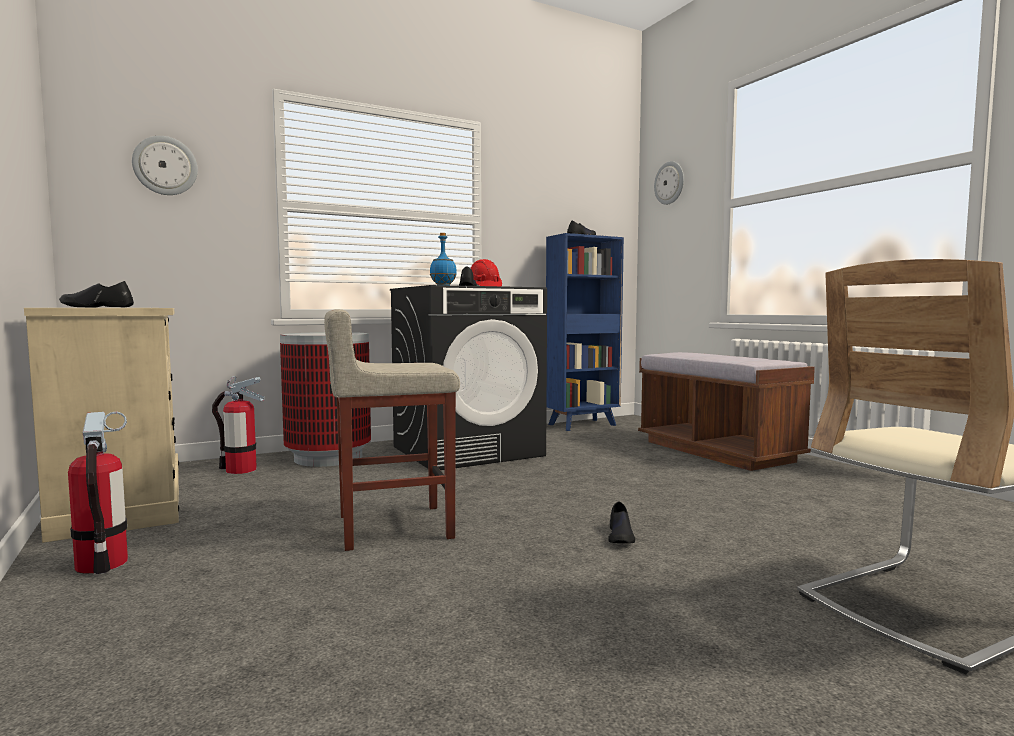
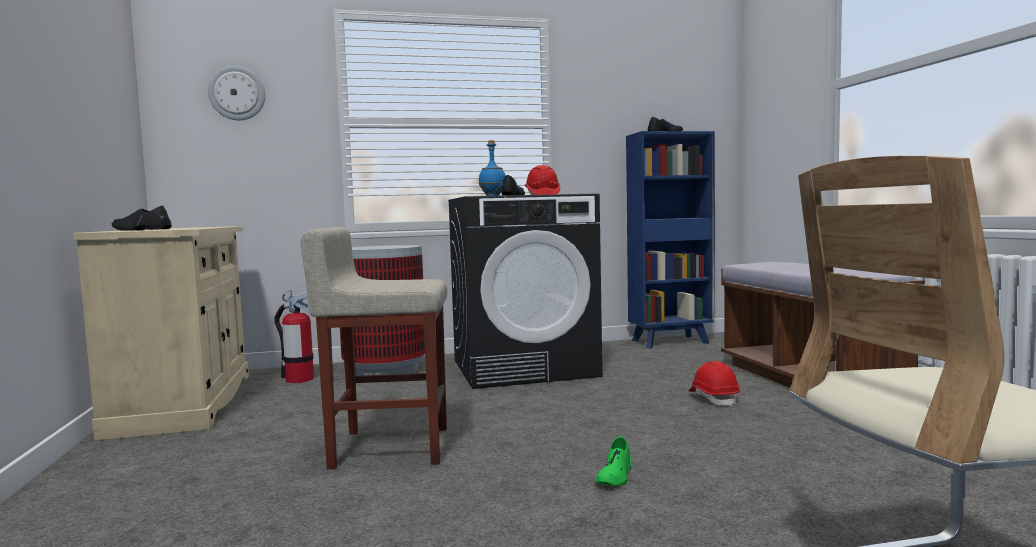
camera: 15 degrees right, 0 degrees up
fire extinguisher [68,411,128,574] -> none
black shoe [608,501,635,544] -> green shoe [595,436,631,486]
wall clock [654,161,684,205] -> none
none -> red hard hat [689,361,740,407]

